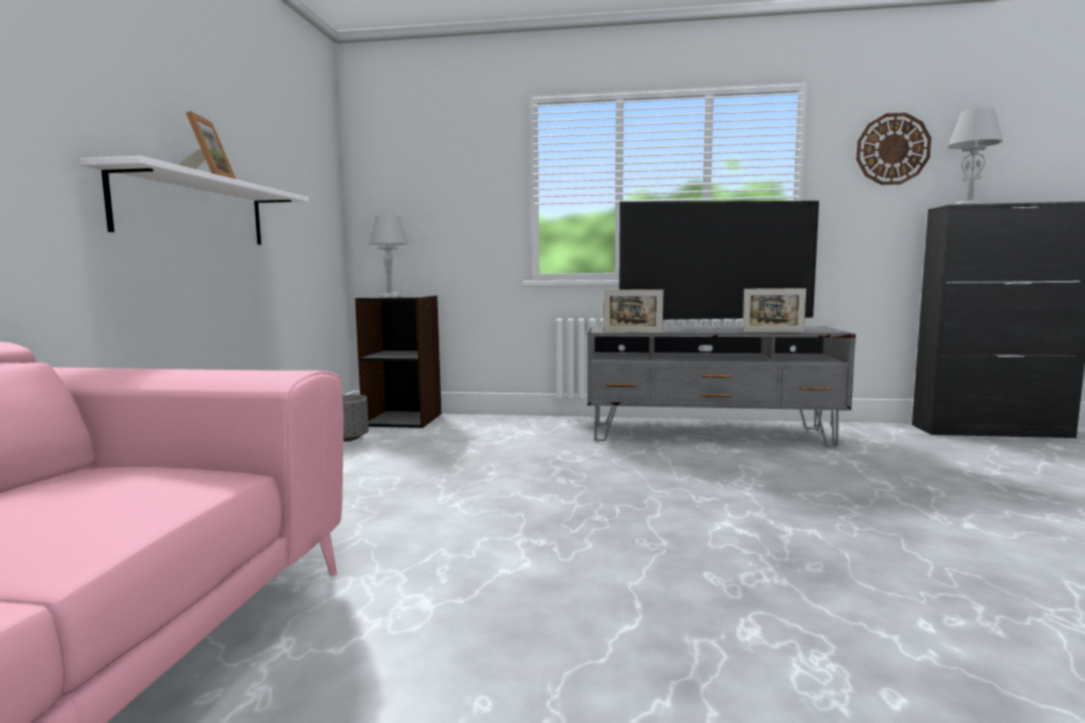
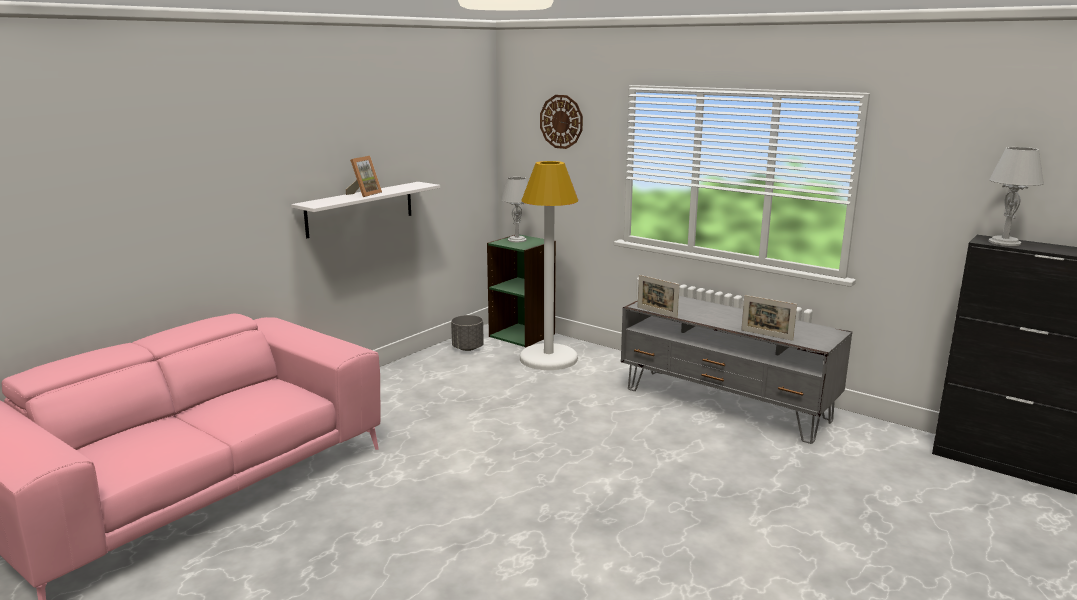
camera: 30 degrees right, 10 degrees up
black bookcase [355,295,441,428] -> green bookcase [487,235,556,347]
television [619,201,819,320] -> none
wall clock [856,113,931,185] -> wall clock moved to [540,95,583,149]
none -> white floor lamp [520,161,578,370]

